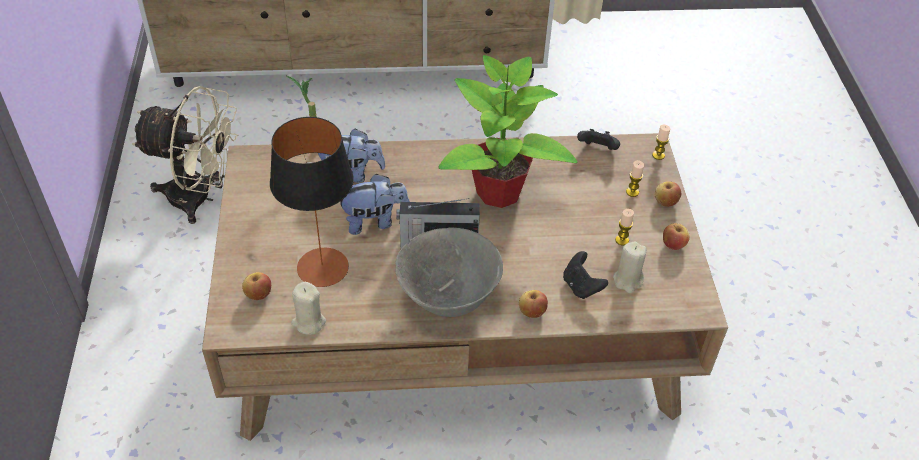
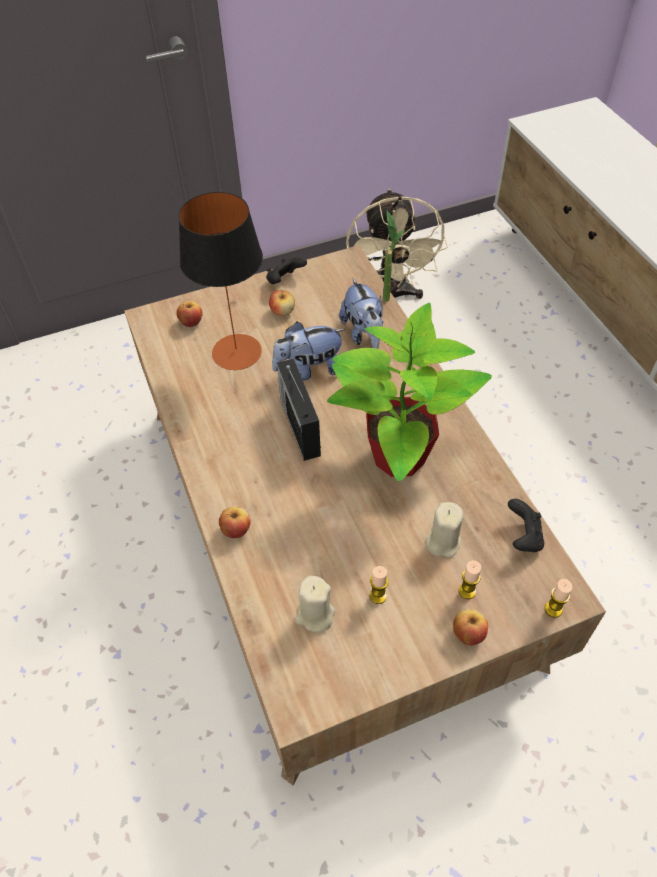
camera: 75 degrees right, 5 degrees up
beige candle [291,282,326,335] -> beige candle moved to [426,502,463,557]
plush toy [340,174,410,235] -> plush toy turned 105 degrees clockwise [272,322,345,381]
grey bowl [395,228,503,317] -> none
black game controller [563,251,608,299] -> black game controller moved to [266,257,307,284]
apple [663,223,690,250] -> apple moved to [269,290,295,316]

